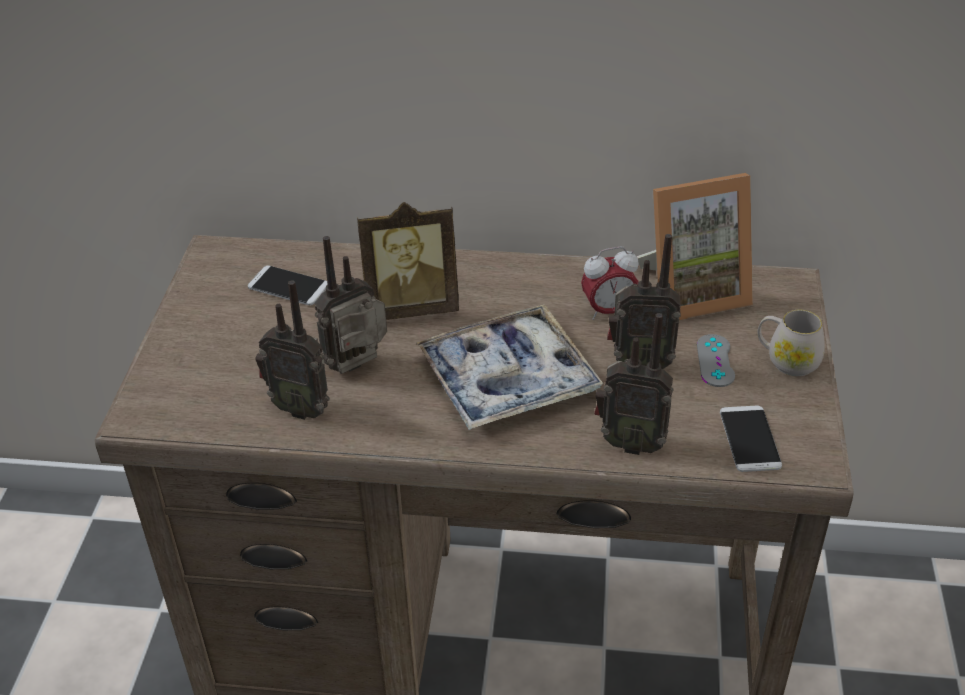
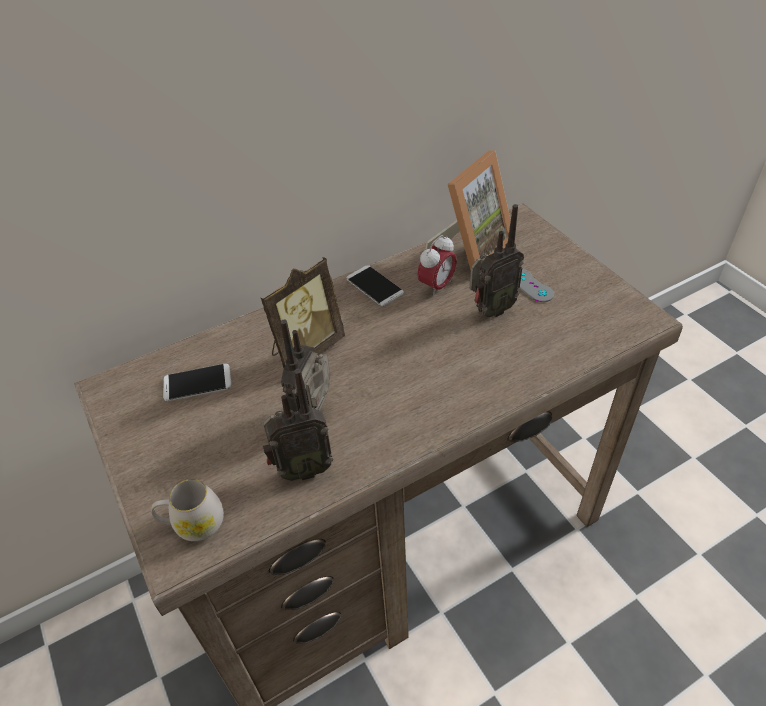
camera: 35 degrees left, 5 degrees up
tray [417,304,603,430] -> none
radio [594,313,674,455] -> none
phone [720,405,782,472] -> phone moved to [347,265,404,306]
white mug [757,310,825,376] -> white mug moved to [151,479,224,541]

